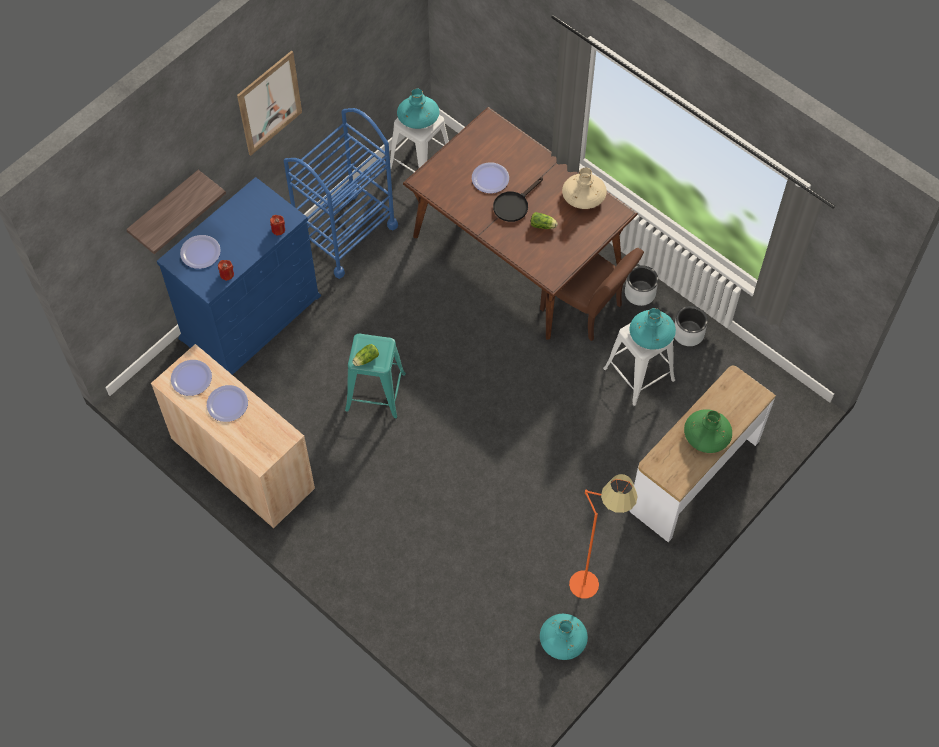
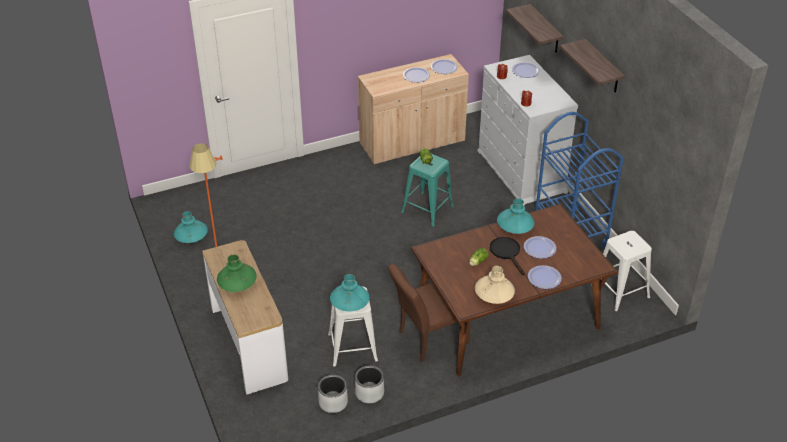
camera: 115 degrees right, 20 degrees down
blue dresser [157,177,321,375] -> white dresser [477,55,578,206]
picture [237,51,302,156] -> shelf [560,39,625,93]
turquoise vase [397,88,439,129] -> turquoise vase moved to [497,198,534,234]
grey planter [625,265,658,306] -> grey planter moved to [318,375,348,413]
none -> plate [528,265,562,289]

